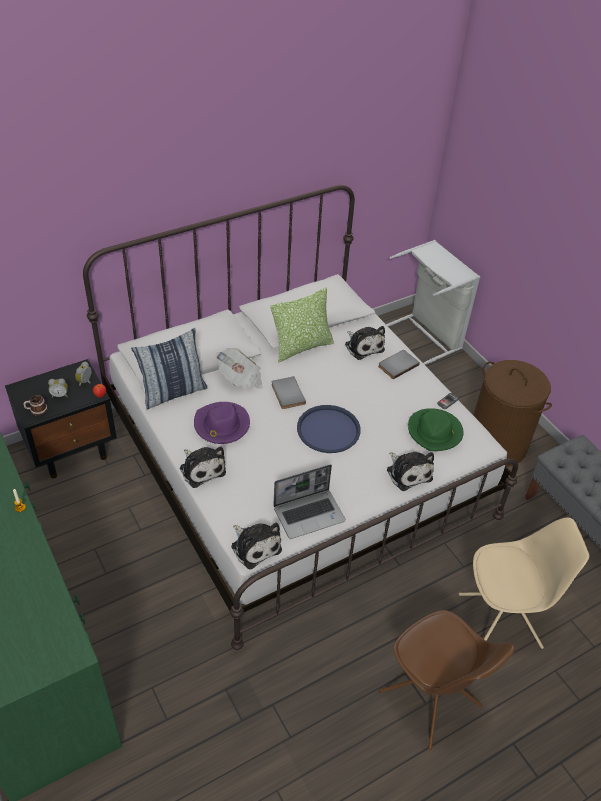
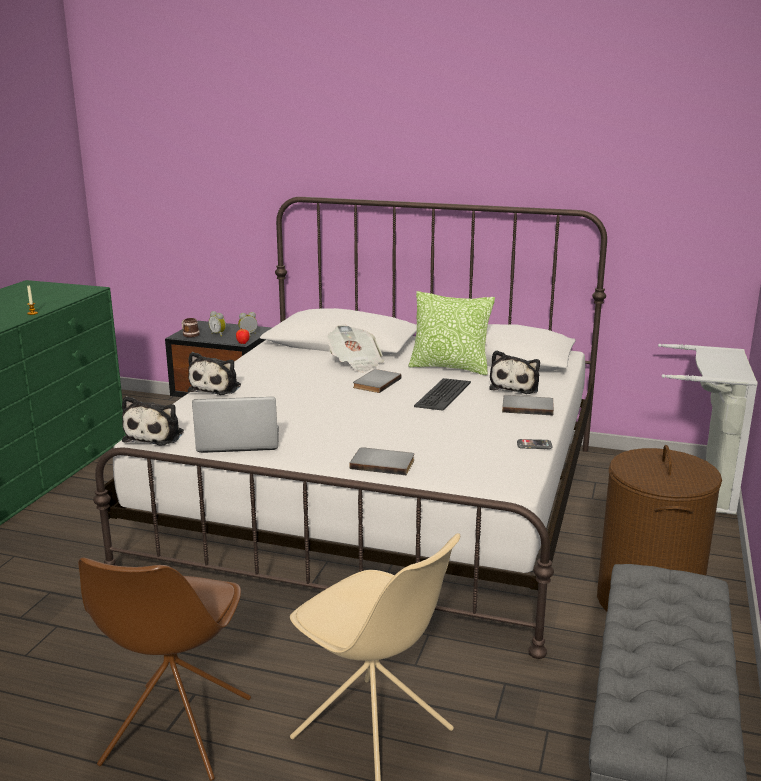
camera: 50 degrees right, 25 degrees down
pillow [131,328,207,409] -> none
purple hat [194,402,250,444] -> none
laptop [273,464,346,539] -> laptop turned 150 degrees clockwise [192,397,279,453]
blue tray [297,405,361,453] -> none
plush toy [387,452,434,491] -> grey book [350,447,414,475]
green hat [408,408,464,451] -> none
none -> keyboard [414,378,471,411]

